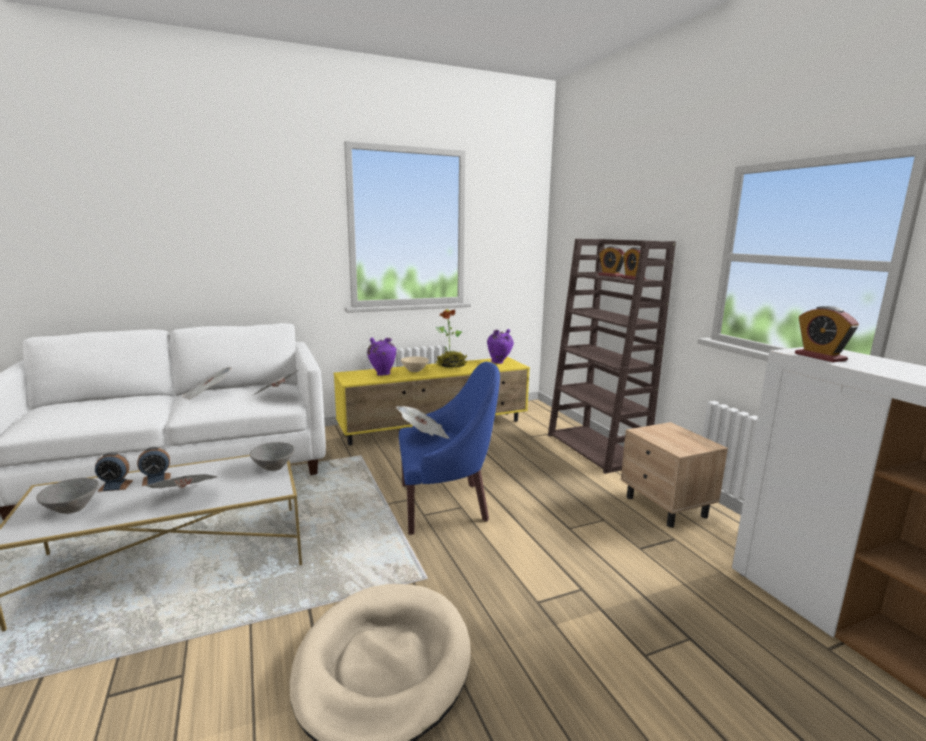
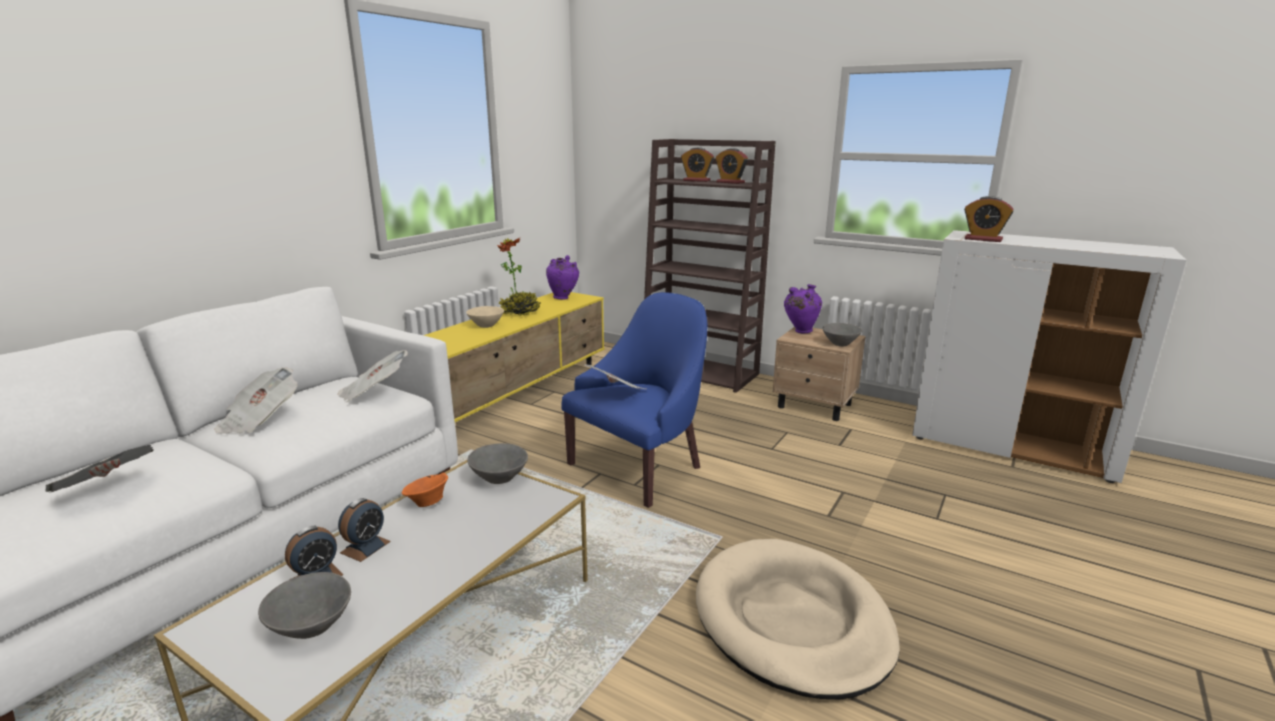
camera: 35 degrees left, 5 degrees up
newspaper [144,474,217,488] -> newspaper moved to [45,445,154,493]
purple vase [367,338,396,376] -> purple vase moved to [784,284,822,333]
none -> orange bowl [402,472,448,507]
none -> grey bowl [823,323,863,346]

